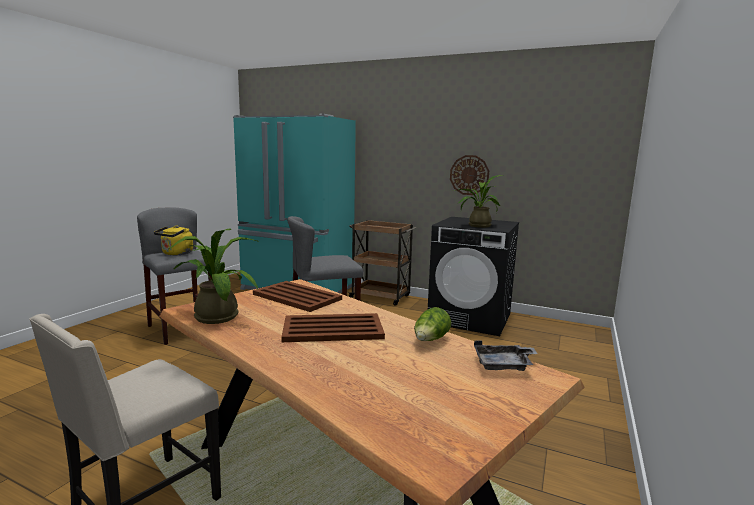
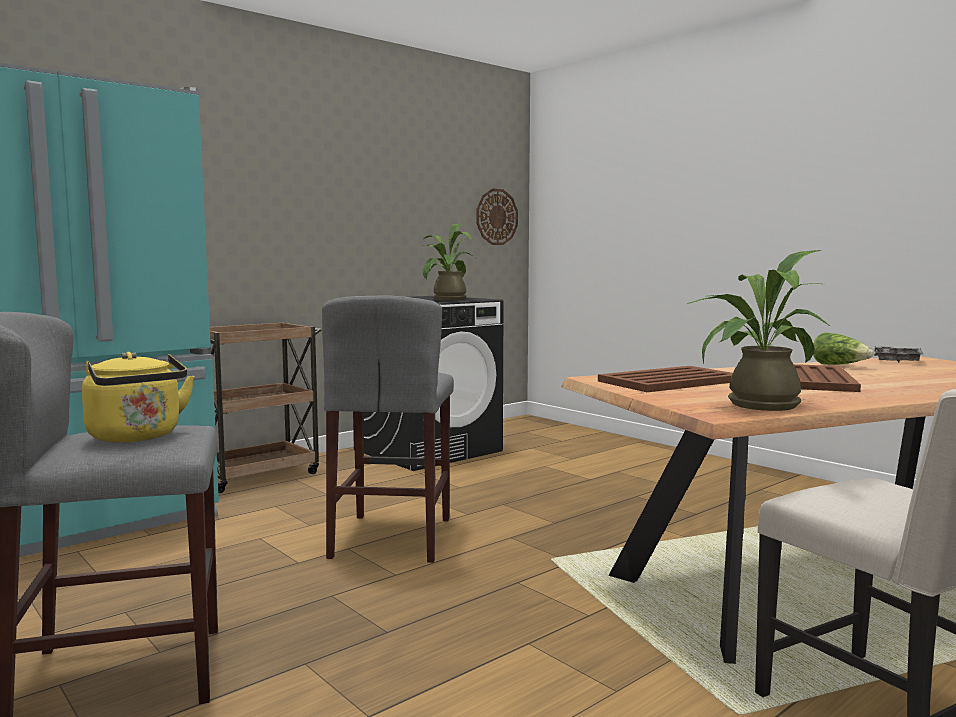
camera: 65 degrees left, 5 degrees down
wall clock [450,155,489,195] -> wall clock moved to [476,188,518,245]

